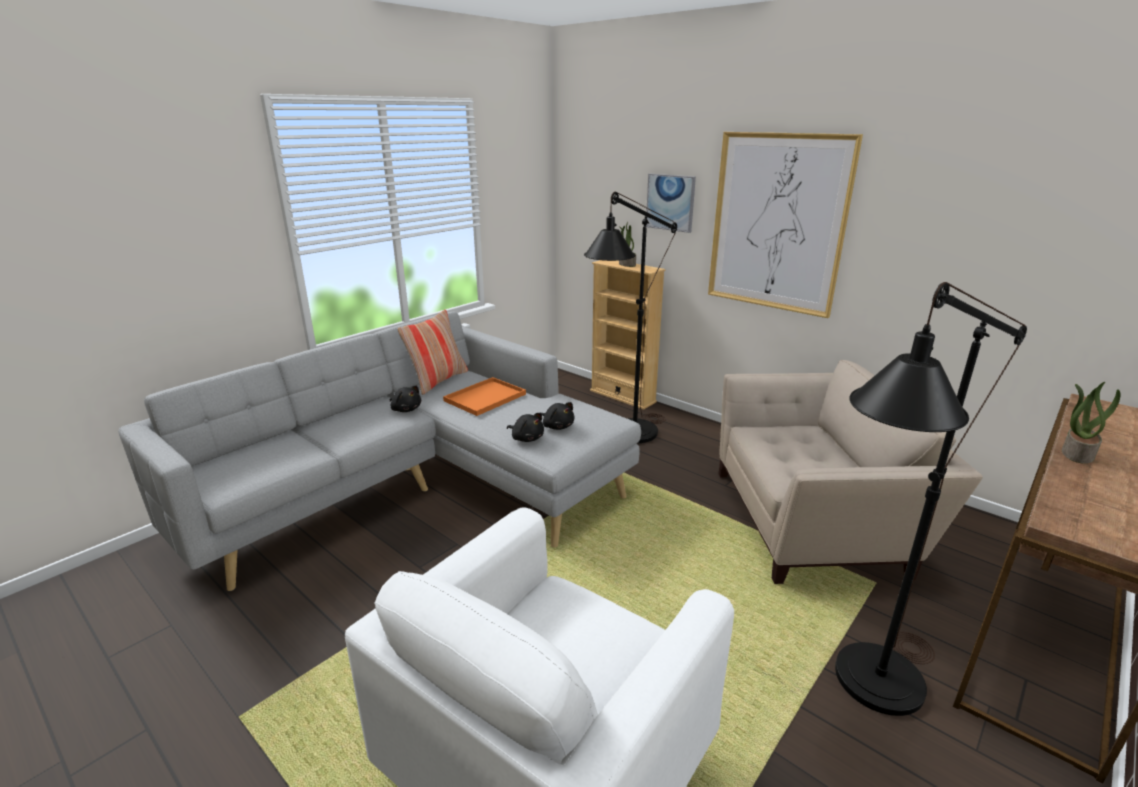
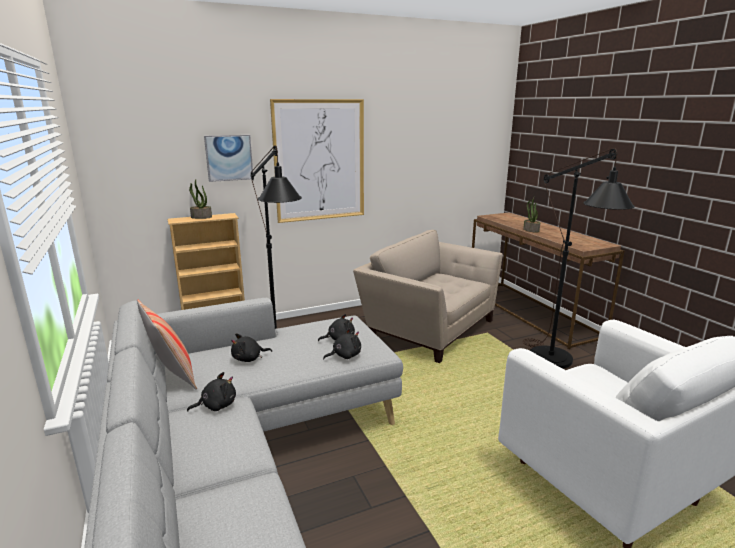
camera: 65 degrees left, 5 degrees down
orange tray [443,377,526,416] -> black plush toy [231,333,272,362]
beige armchair [719,360,983,584] -> beige armchair turned 75 degrees counterclockwise [353,230,503,363]

